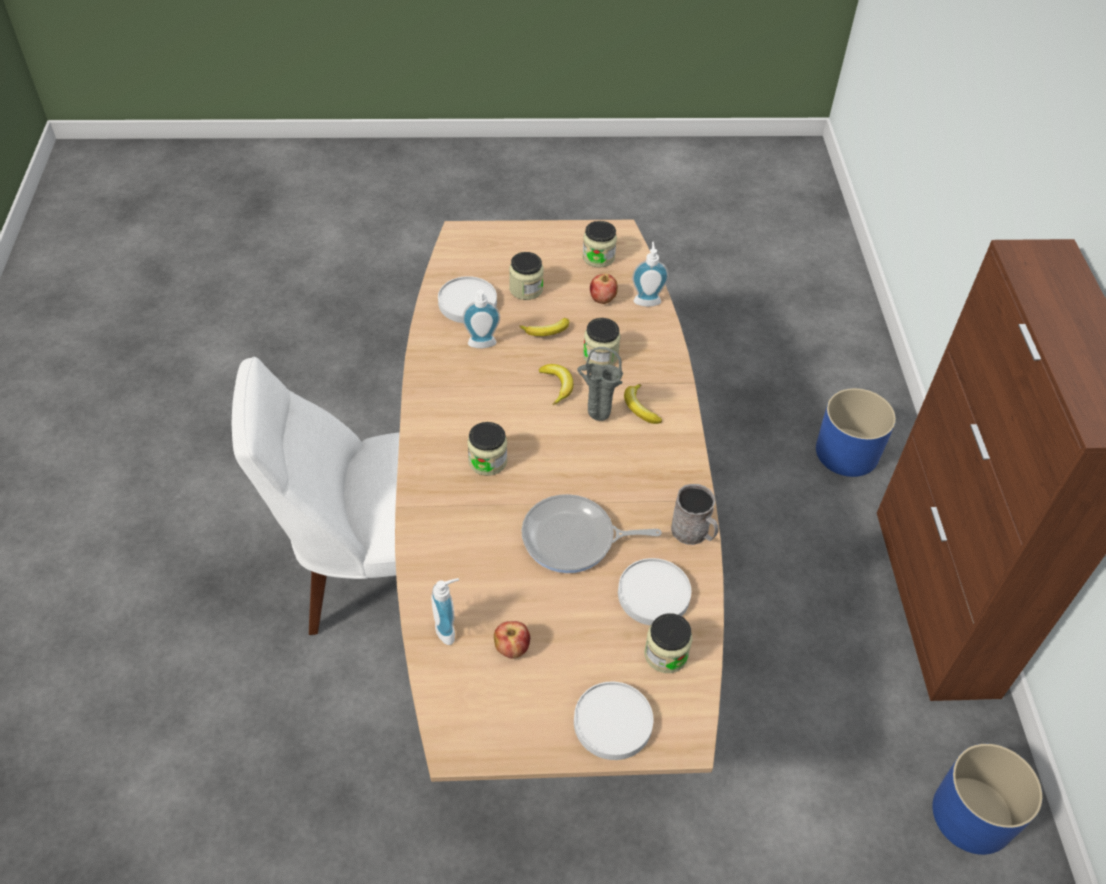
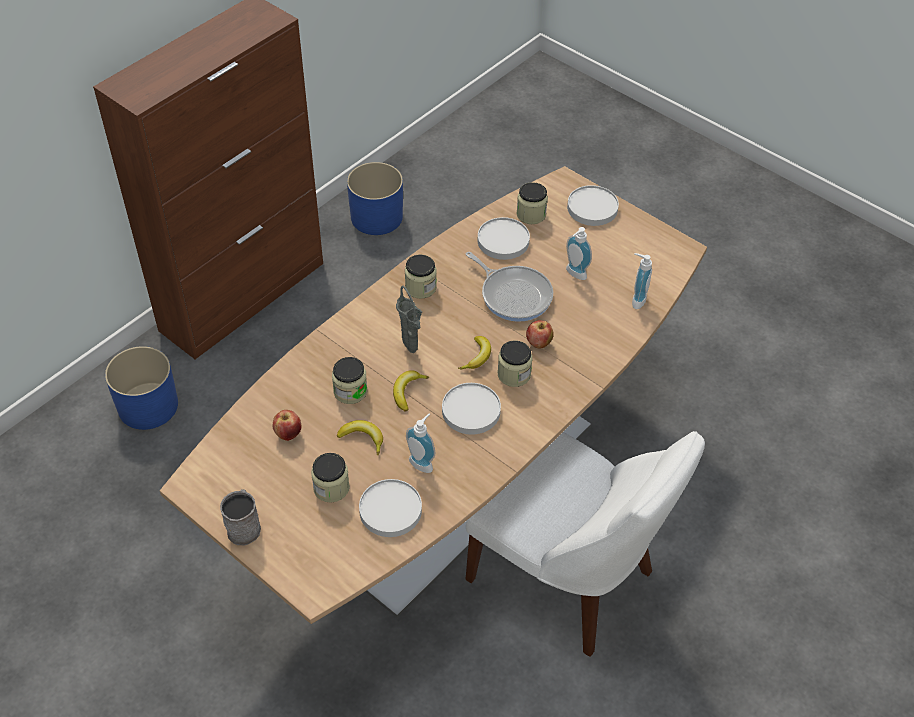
camera: 135 degrees left, 0 degrees up
apple [494,621,530,658] -> apple moved to [526,320,554,348]
jar [582,221,617,268] -> jar moved to [405,255,437,299]
banana [624,384,662,424] -> banana moved to [458,336,491,369]
soap dispenser [632,241,669,307] -> soap dispenser moved to [566,227,592,280]
grey mug [671,484,718,545] -> grey mug moved to [220,489,261,545]
none -> white plate [442,383,501,435]

